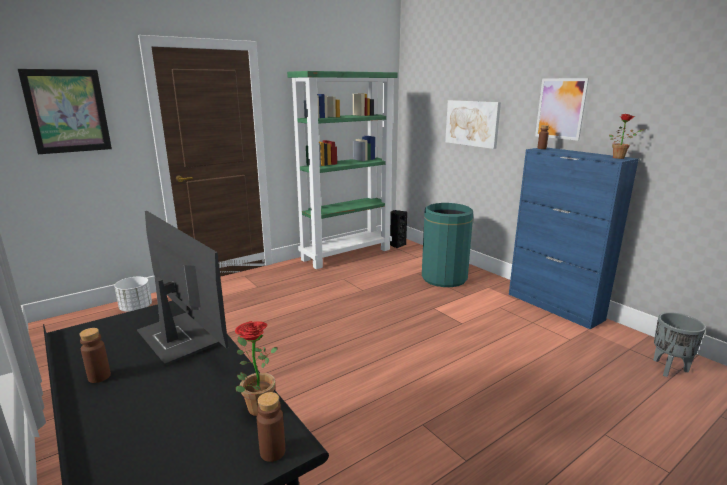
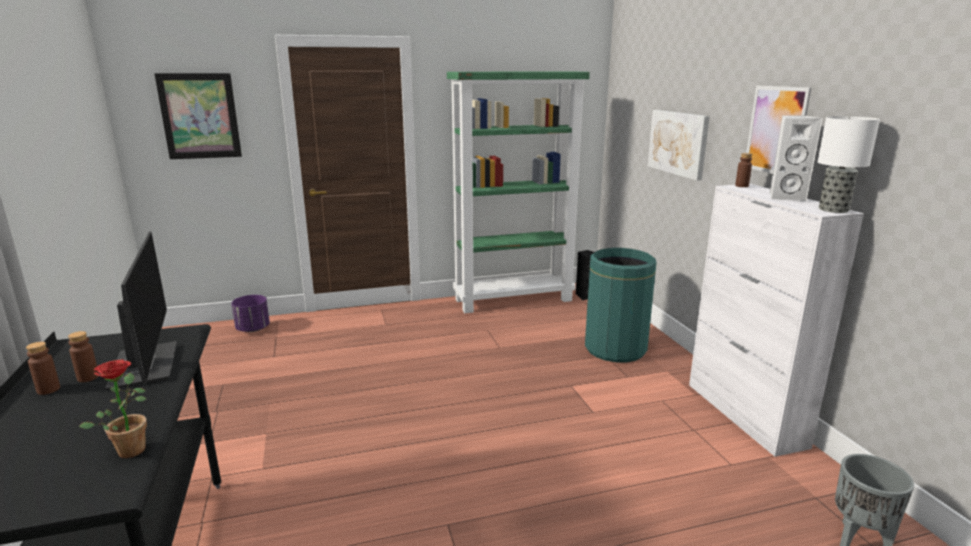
camera: 20 degrees right, 0 degrees up
white planter [114,277,152,312] -> purple planter [231,295,270,332]
brown bottle [257,392,285,462] -> brown bottle moved to [68,331,99,382]
blue cabinet [509,148,639,329] -> white cabinet [689,184,864,457]
potted plant [609,114,644,159] -> table lamp [818,116,880,213]
none -> white speaker [769,115,823,201]

